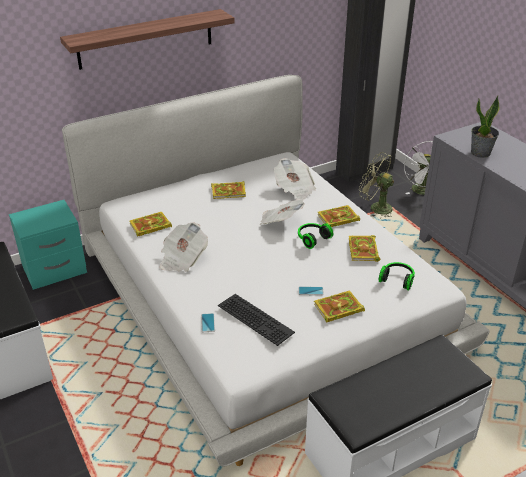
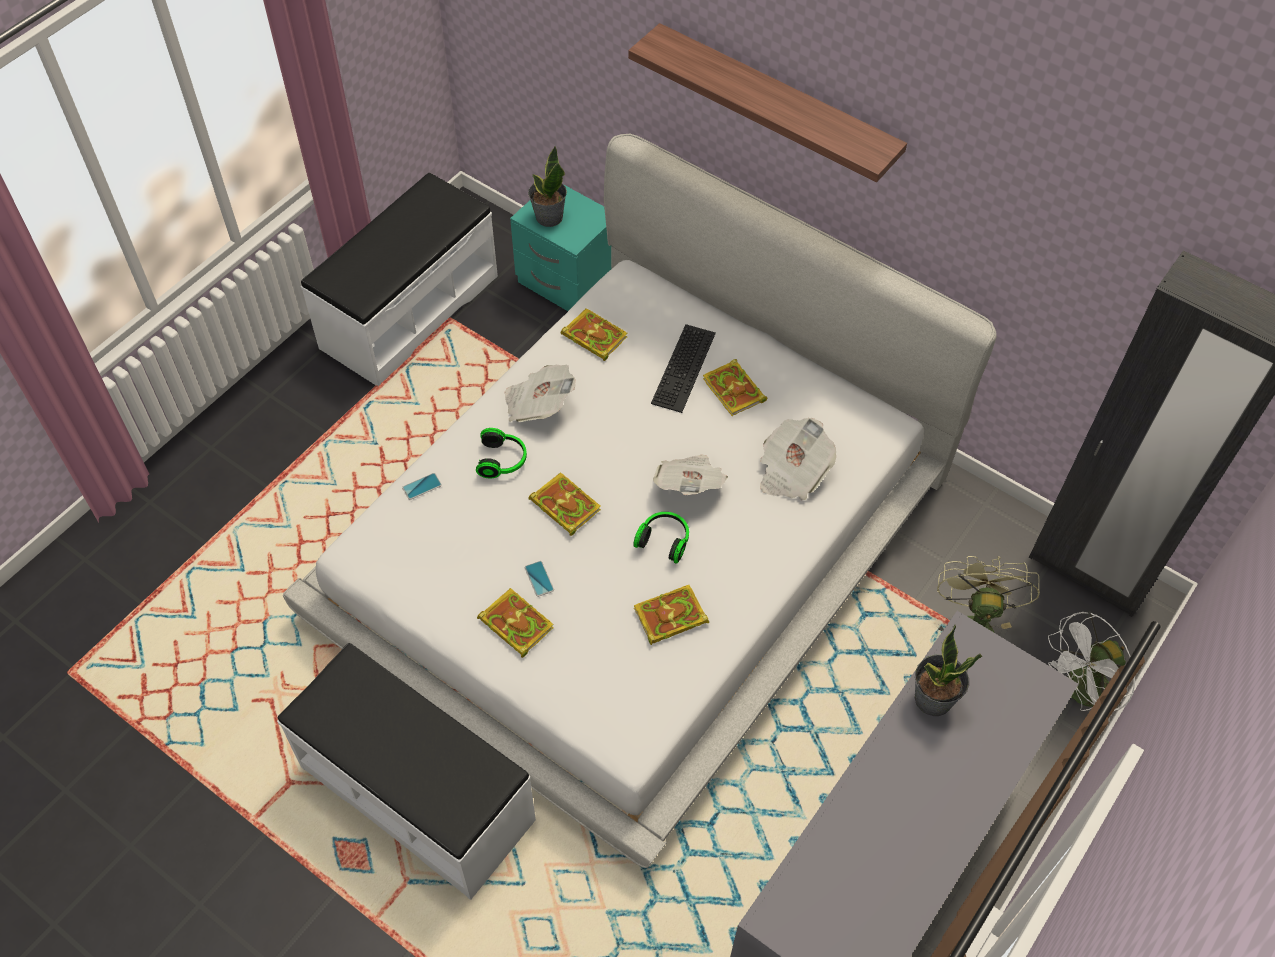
camera: 65 degrees right, 20 degrees up
keyboard [218,294,295,346] -> keyboard moved to [651,324,716,413]
book [318,205,360,227] -> book moved to [528,472,601,536]
headphones [379,262,415,291] -> headphones moved to [476,428,527,479]
none -> potted plant [528,146,567,227]

